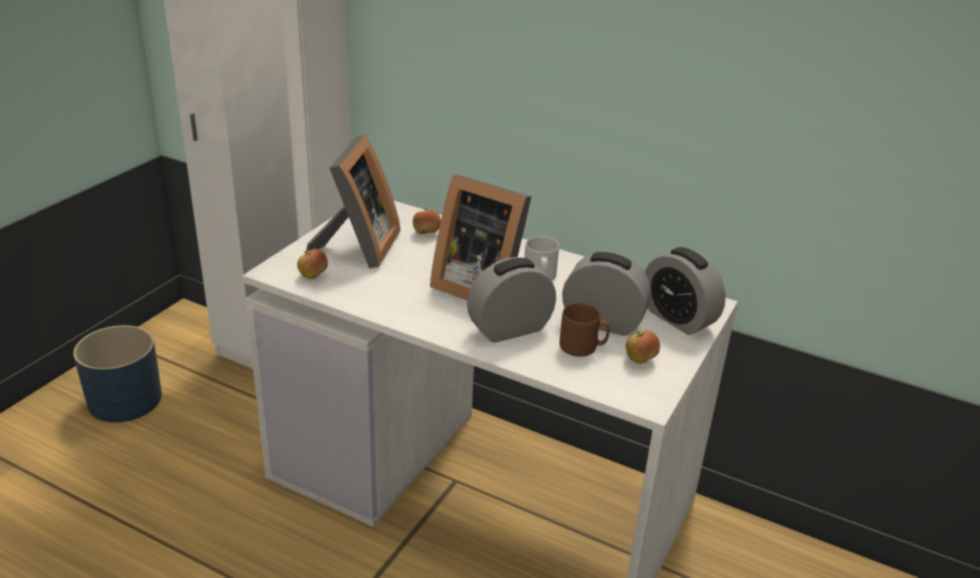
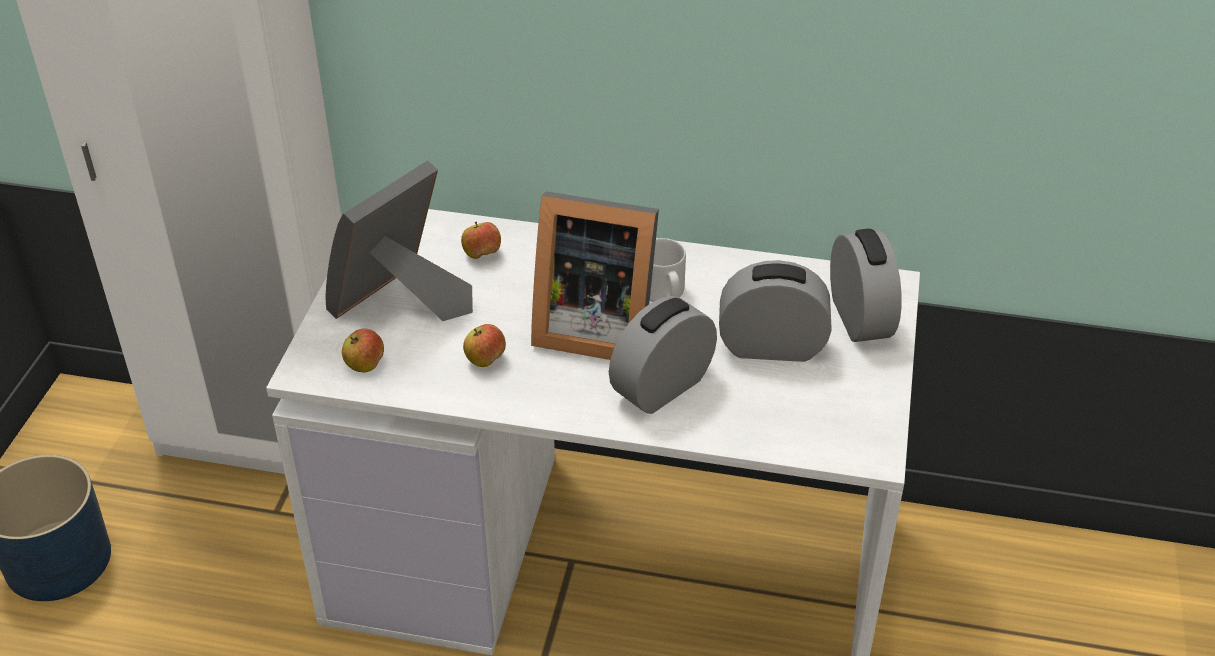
camera: 15 degrees left, 10 degrees up
picture frame [306,135,401,269] -> picture frame turned 135 degrees counterclockwise [326,160,473,321]
brown mug [559,303,610,357] -> none
apple [626,331,660,364] -> apple moved to [463,324,506,367]
alarm clock [645,247,726,335] -> alarm clock turned 135 degrees counterclockwise [830,229,902,342]

